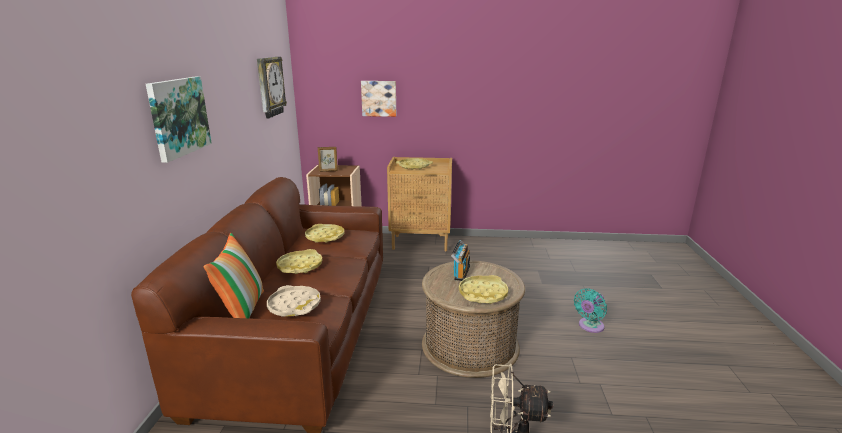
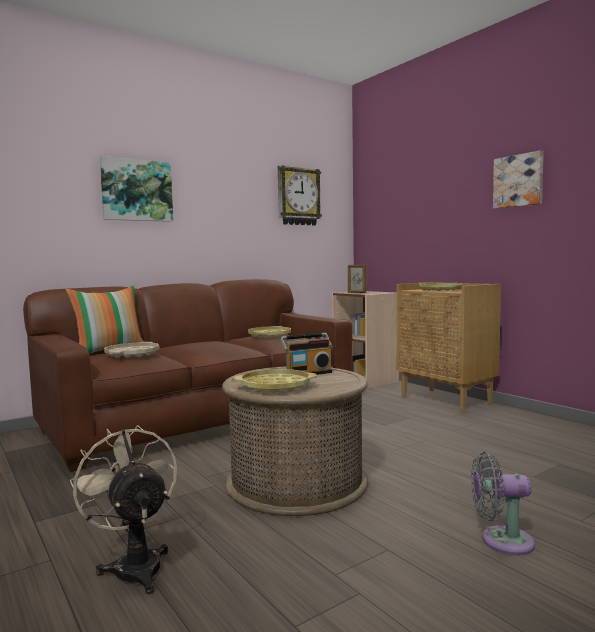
camera: 50 degrees right, 15 degrees down
yellow tray [276,249,322,274] -> none
picture [361,81,396,117] -> picture moved to [493,150,543,209]
turquoise fan [574,288,607,333] -> grey fan [471,452,535,555]

